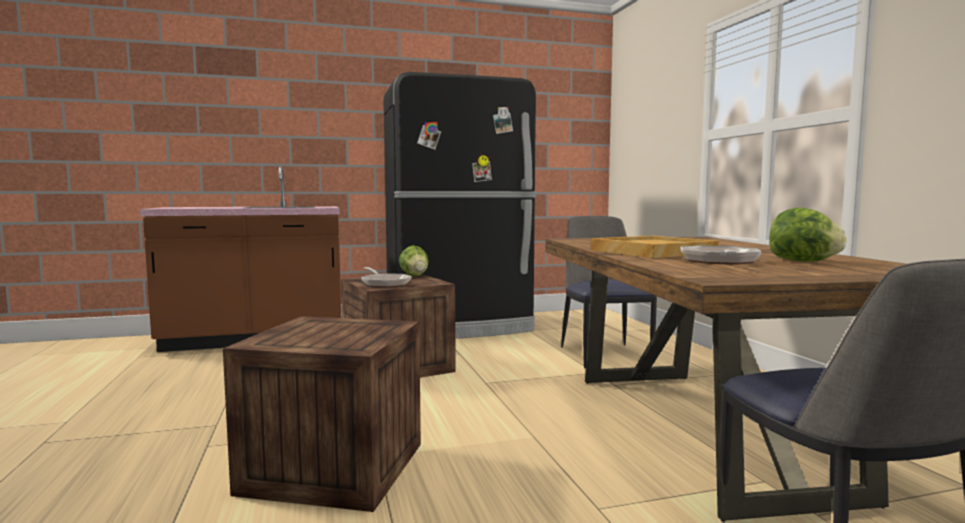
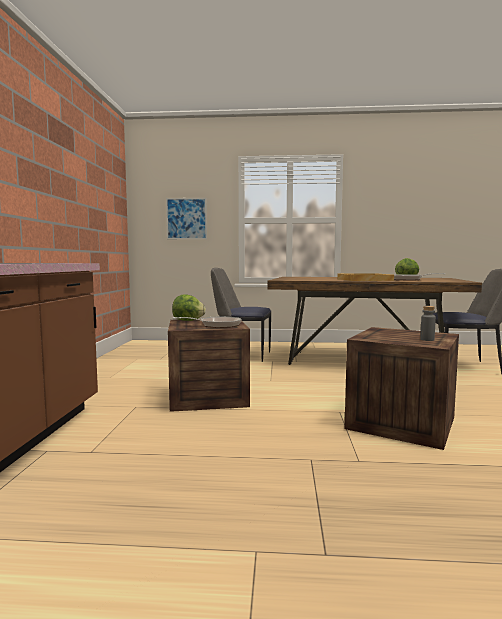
camera: 70 degrees left, 0 degrees up
black fridge [383,72,536,339] -> none
none -> picture [166,198,207,239]
none -> grey bottle [420,306,436,341]

